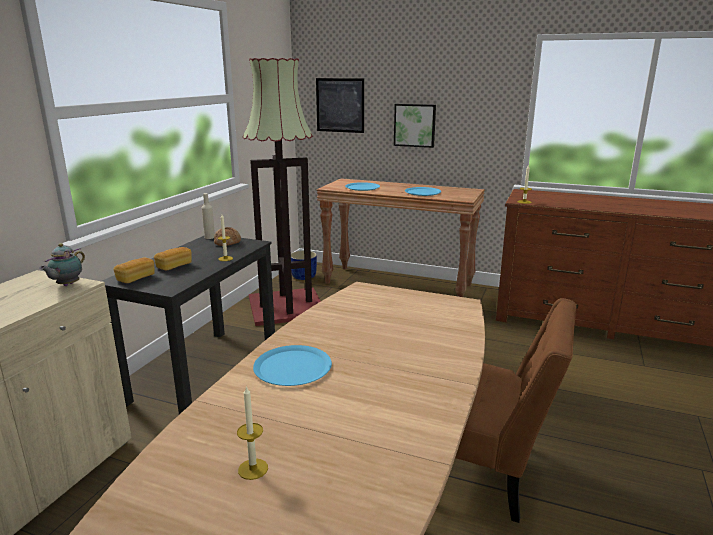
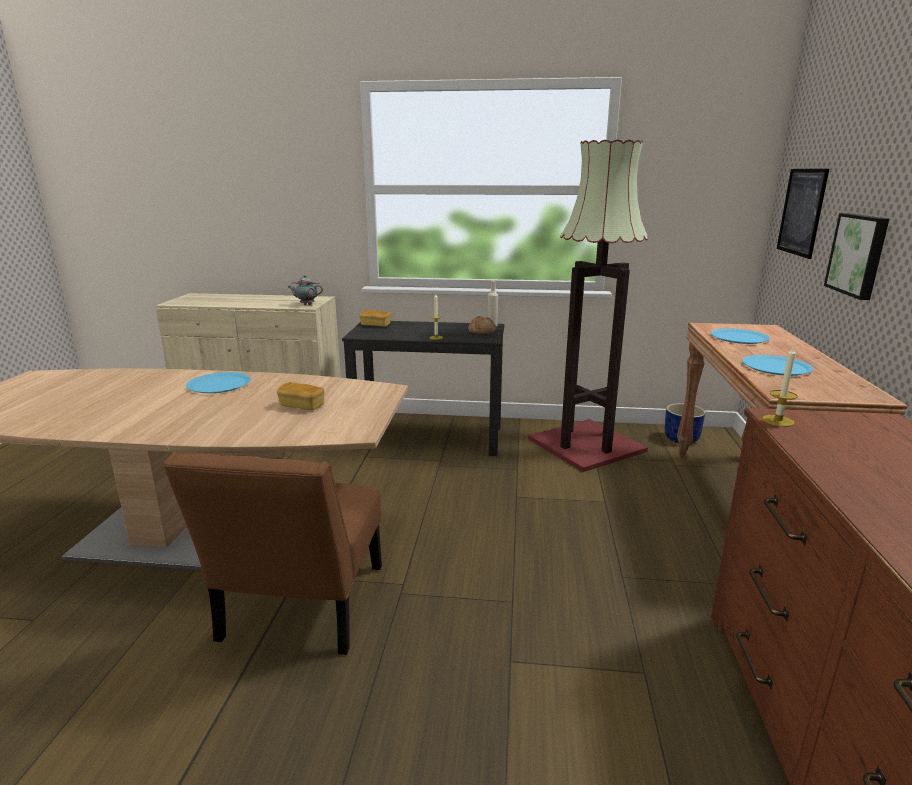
camera: 75 degrees right, 0 degrees up
bread [154,247,192,270] -> bread moved to [277,382,324,410]
candle [237,386,268,480] -> none

